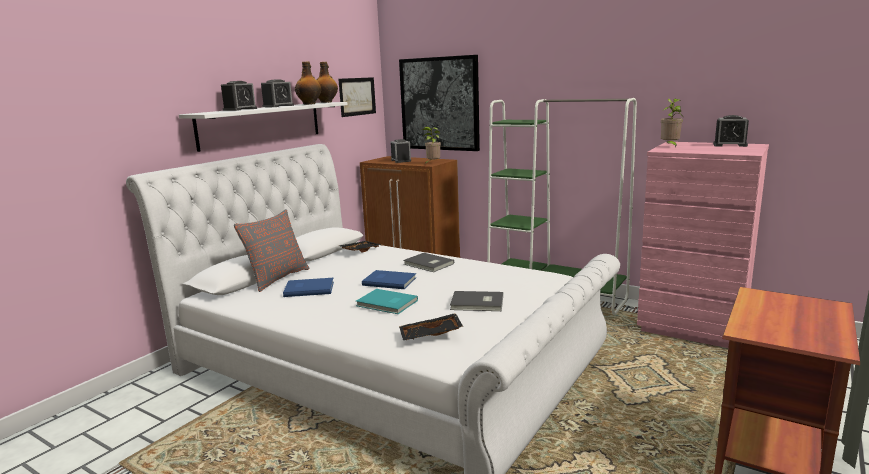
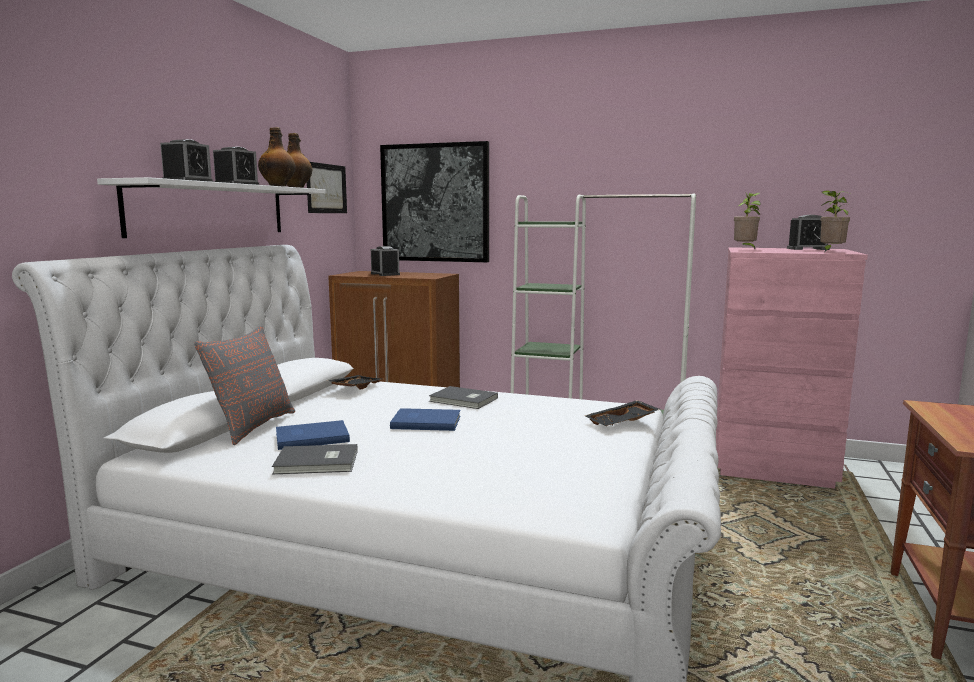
camera: 15 degrees left, 5 degrees down
turquoise book [356,289,418,314] -> none
black tray [399,313,463,340] -> black tray moved to [585,400,660,426]
potted plant [422,127,441,165] -> potted plant moved to [820,191,850,251]
grey book [450,291,503,311] -> grey book moved to [272,444,358,474]

